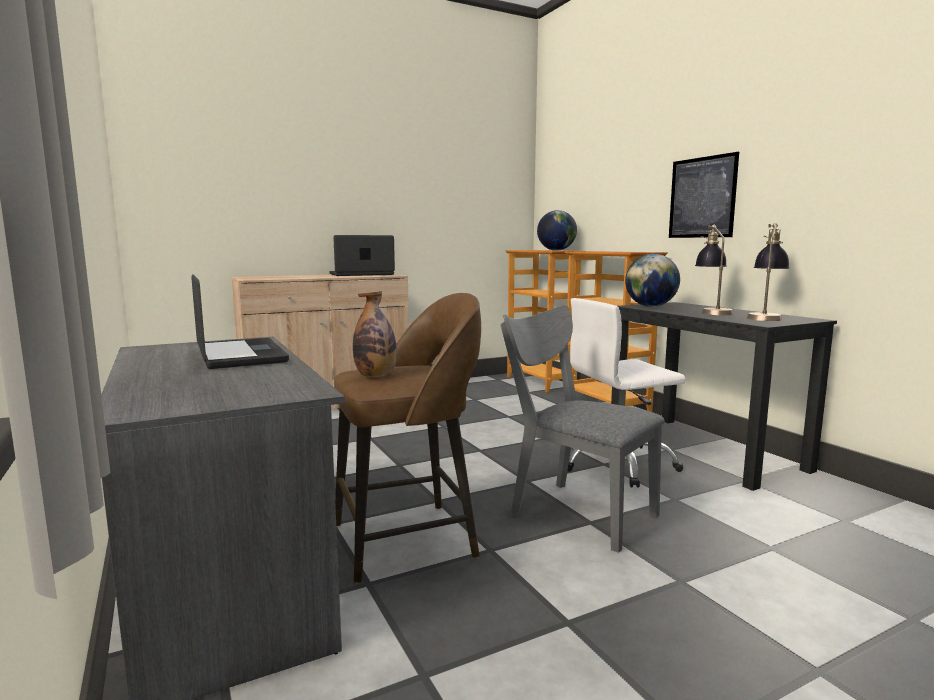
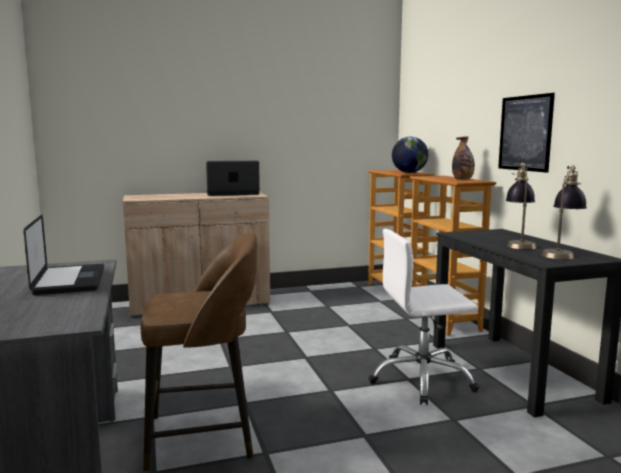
camera: 10 degrees right, 0 degrees up
bottle [353,291,397,377] -> bottle moved to [452,136,475,180]
grey chair [501,305,665,553] -> none
globe [625,254,680,307] -> none

